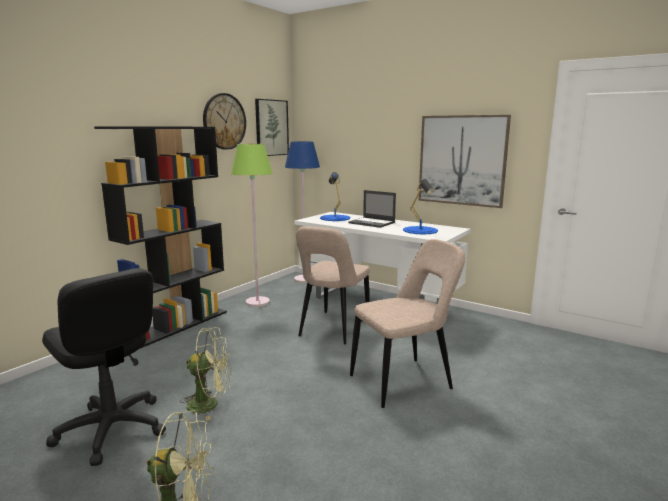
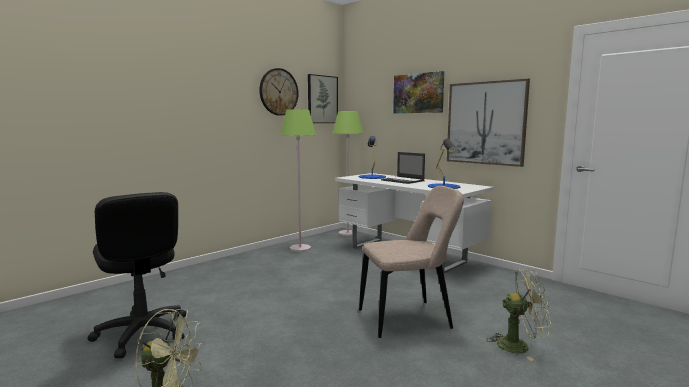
camera: 10 degrees right, 5 degrees down
black bookcase [94,126,227,348] -> none
green fan [180,327,231,421] -> green fan moved to [486,269,551,361]
blue floor lamp [285,141,320,283] -> green floor lamp [333,111,363,236]
beige chair [296,226,370,344] -> none
none -> picture [393,71,445,113]

